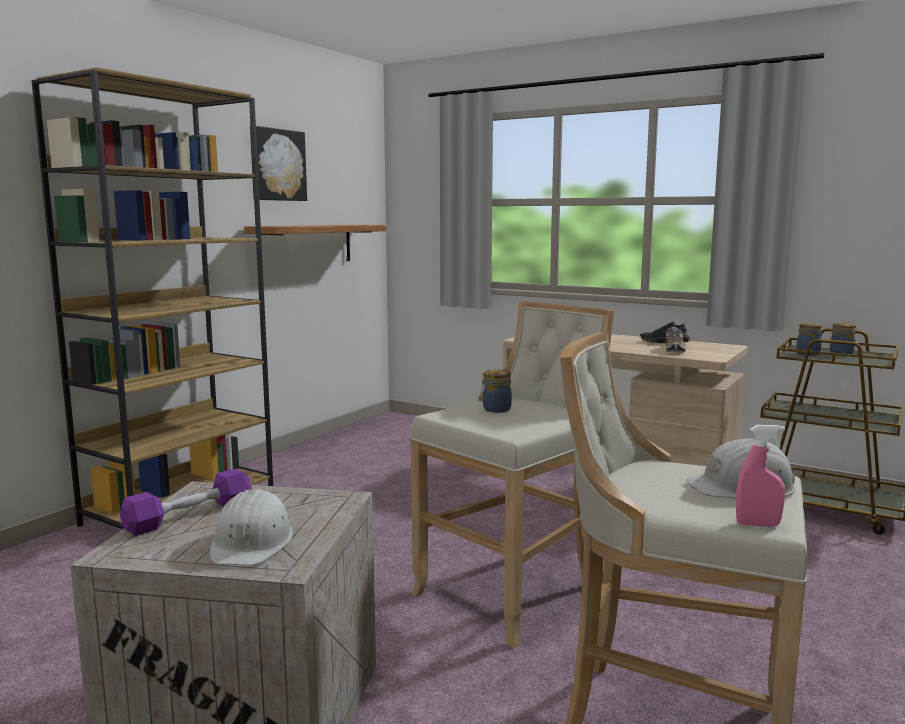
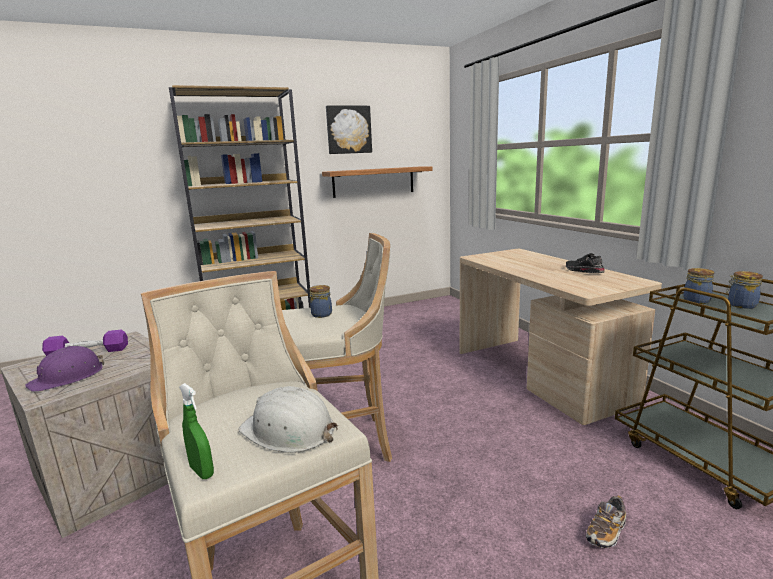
camera: 35 degrees right, 5 degrees up
white hard hat [209,489,294,565] -> purple hard hat [25,346,104,392]
shoe [665,327,686,352] -> shoe moved to [586,495,626,548]
pink spray bottle [736,425,785,527] -> green spray bottle [179,383,214,479]

